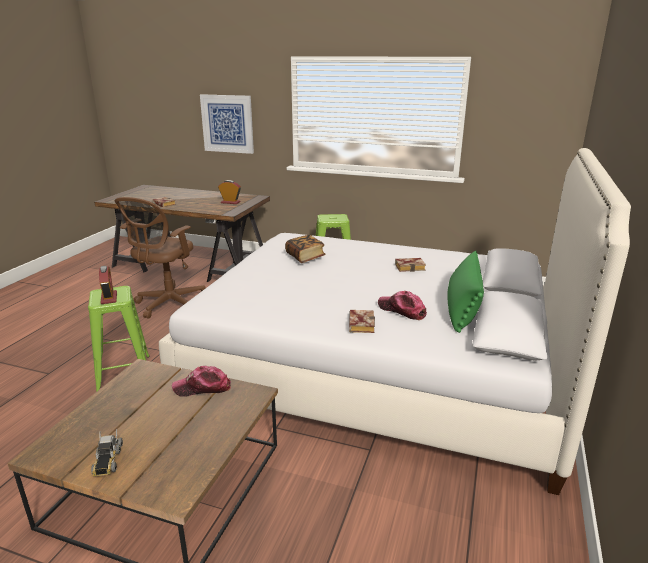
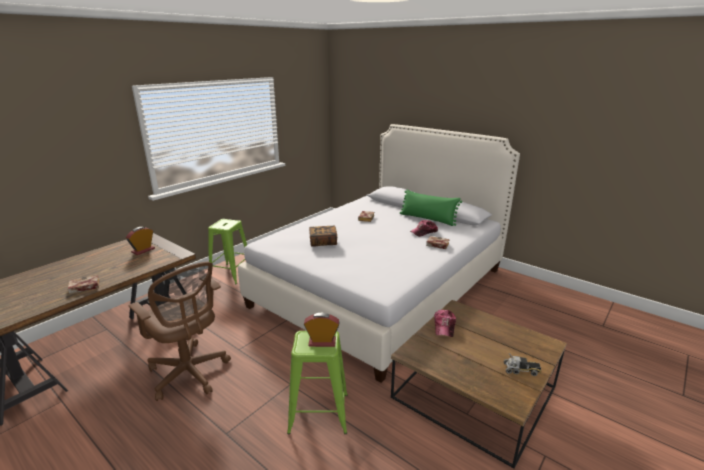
camera: 70 degrees left, 0 degrees up
picture [200,94,254,154] -> none

